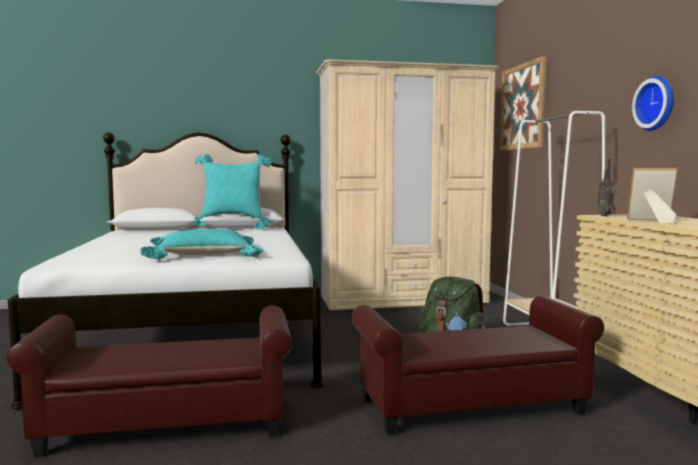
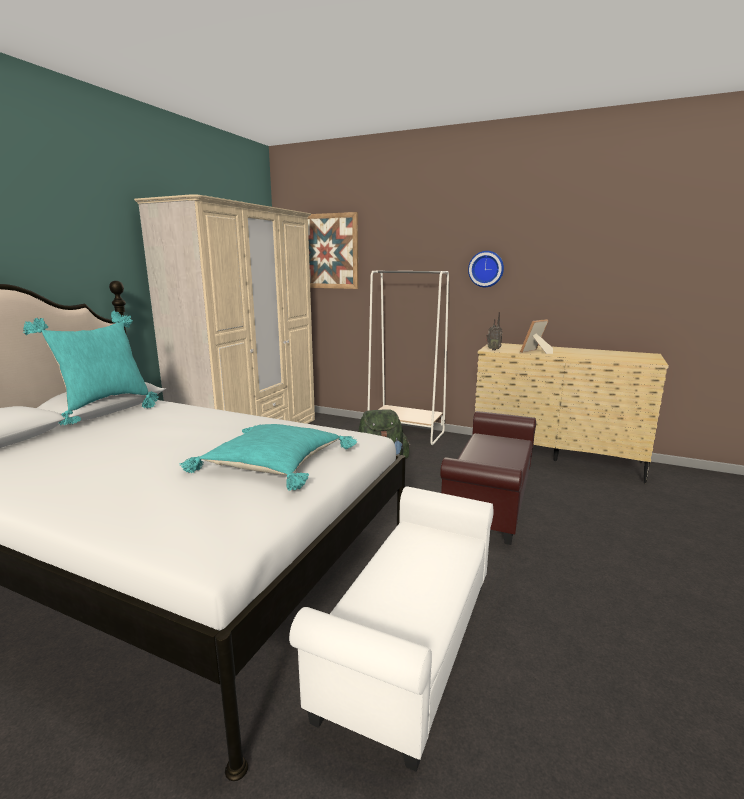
camera: 55 degrees left, 10 degrees up
brown ottoman [7,305,292,458] -> white ottoman [289,486,494,772]

